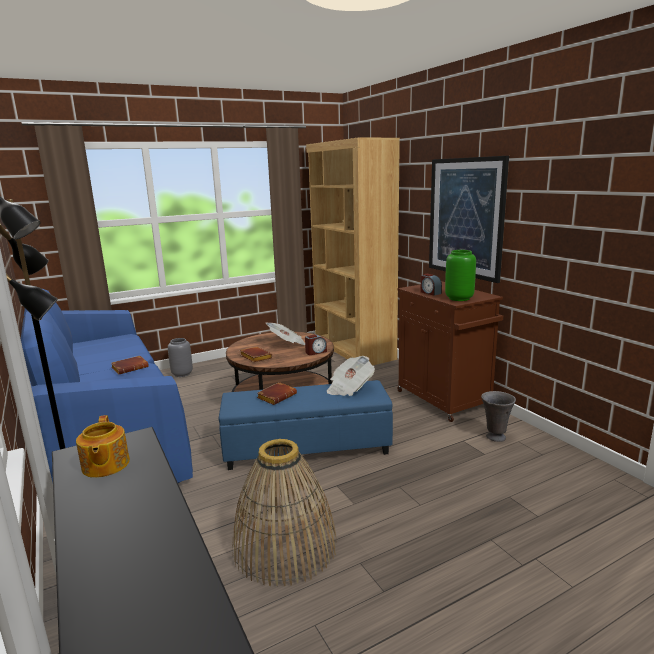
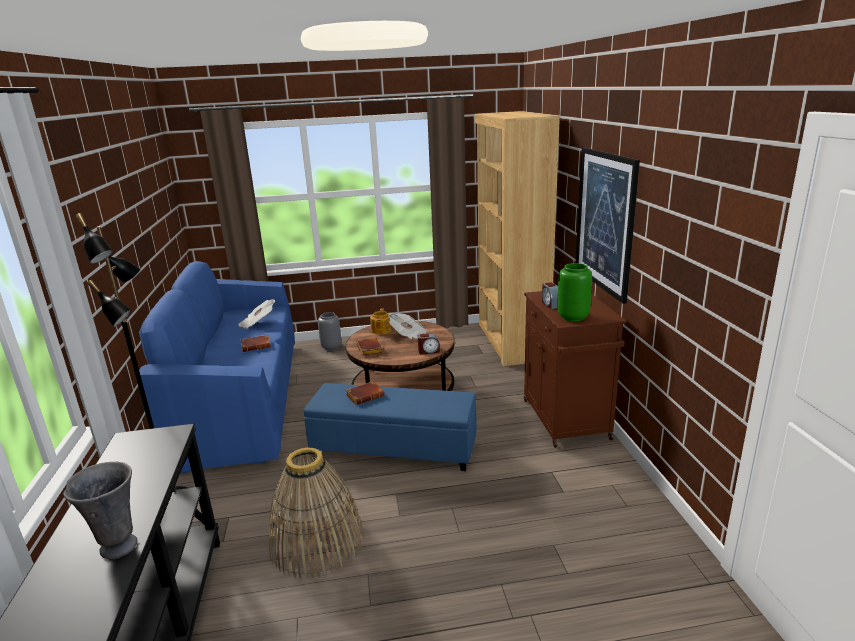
camera: 20 degrees right, 5 degrees up
teapot [76,415,130,478] -> teapot moved to [370,308,392,335]
newspaper [326,356,375,396] -> newspaper moved to [238,299,275,329]
grey vase [481,391,516,442] -> grey vase moved to [63,462,137,559]

